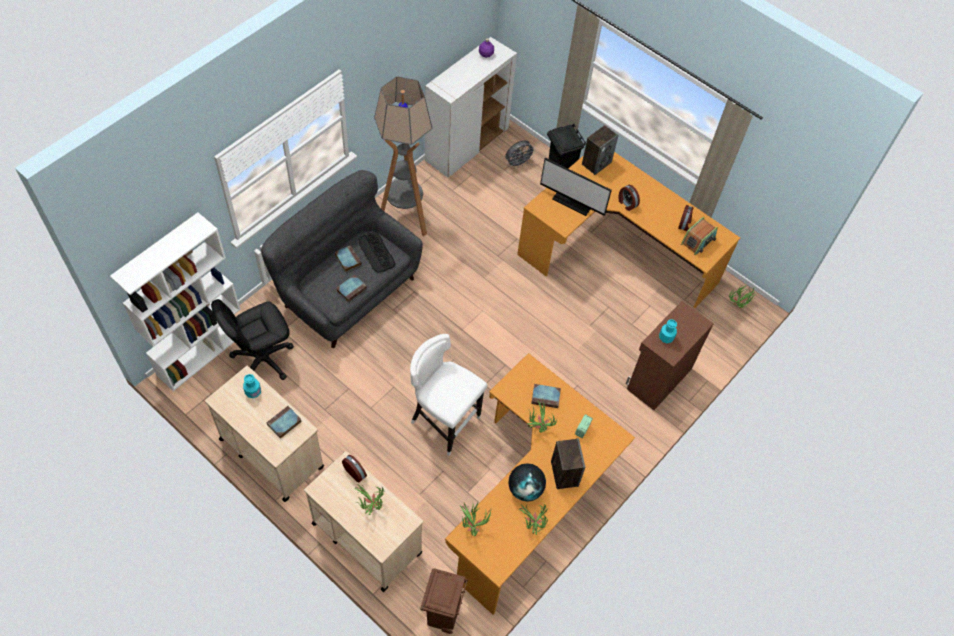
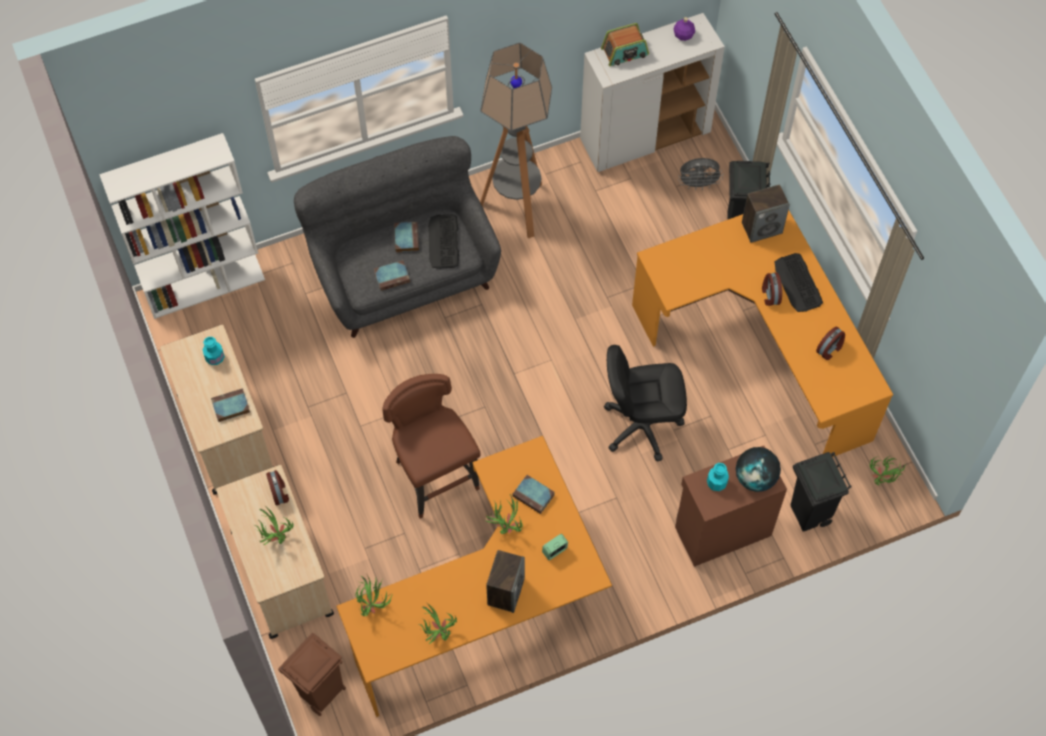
camera: 30 degrees right, 5 degrees up
black office chair [211,299,294,380] -> black office chair moved to [604,345,687,462]
white stool [410,334,487,456] -> brown stool [382,374,481,519]
globe [508,463,546,502] -> globe moved to [736,447,781,492]
monitor [540,158,612,216] -> none
radio [681,217,718,255] -> radio moved to [601,23,649,66]
none -> keyboard [775,253,823,312]
none -> black trash can [790,452,851,532]

